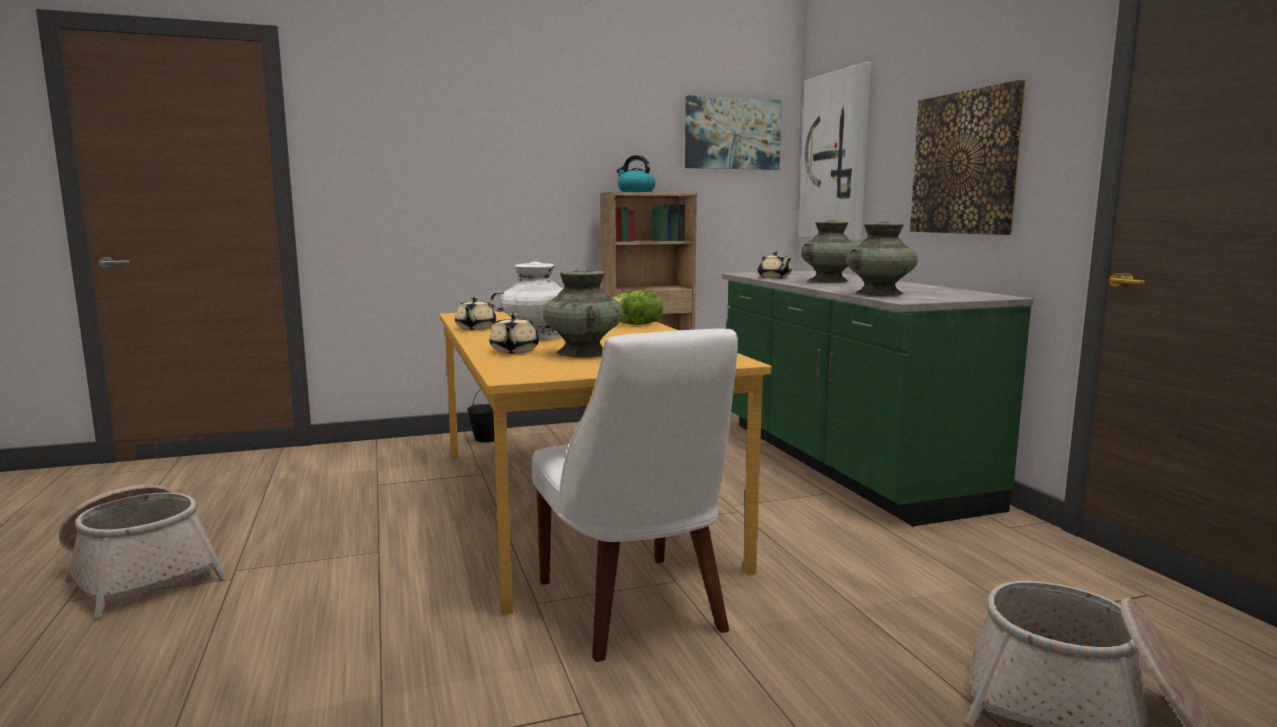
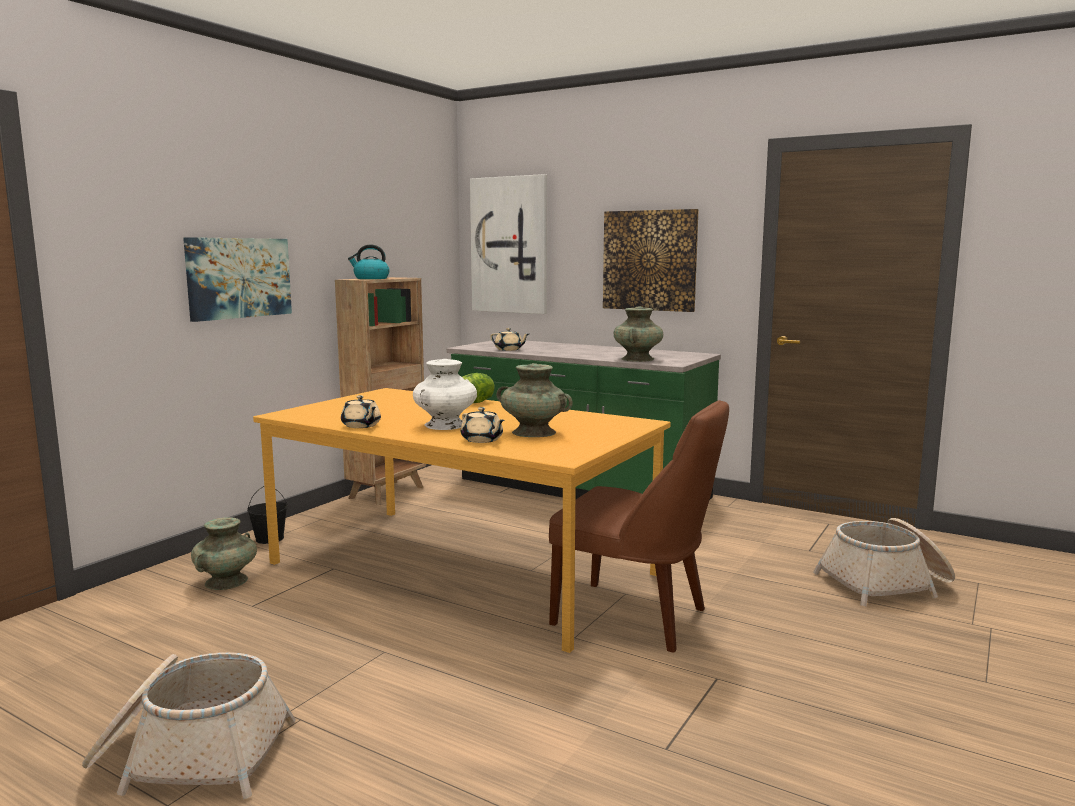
camera: 40 degrees left, 0 degrees up
white chair [532,329,738,662] -> brown chair [549,400,729,652]
picture [685,95,782,170] -> picture moved to [183,237,292,322]
turquoise vase [801,219,857,283] -> turquoise vase moved to [191,517,257,590]

